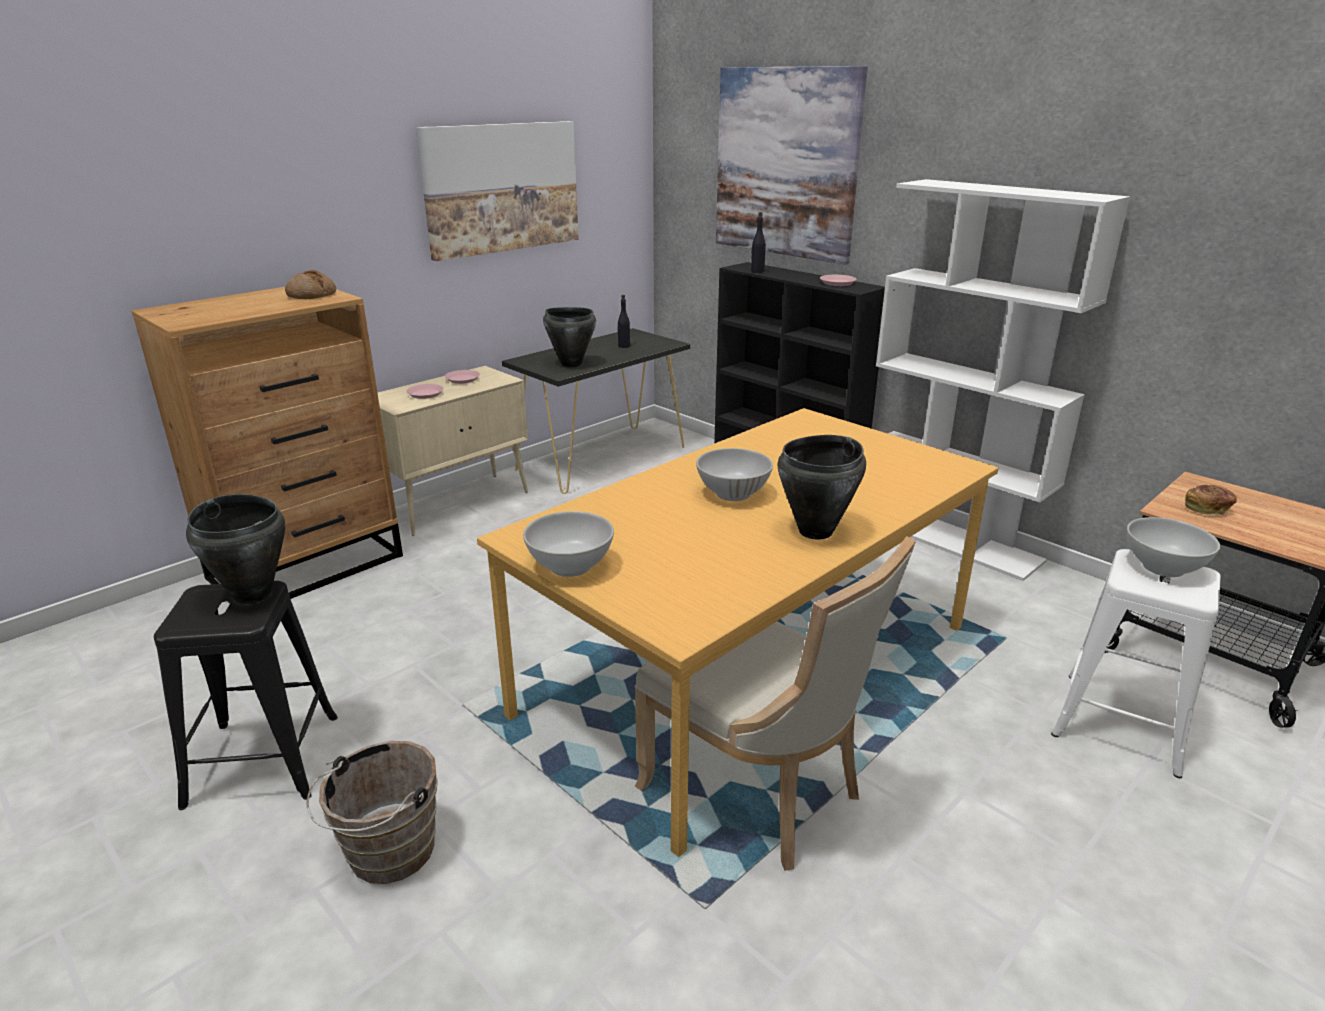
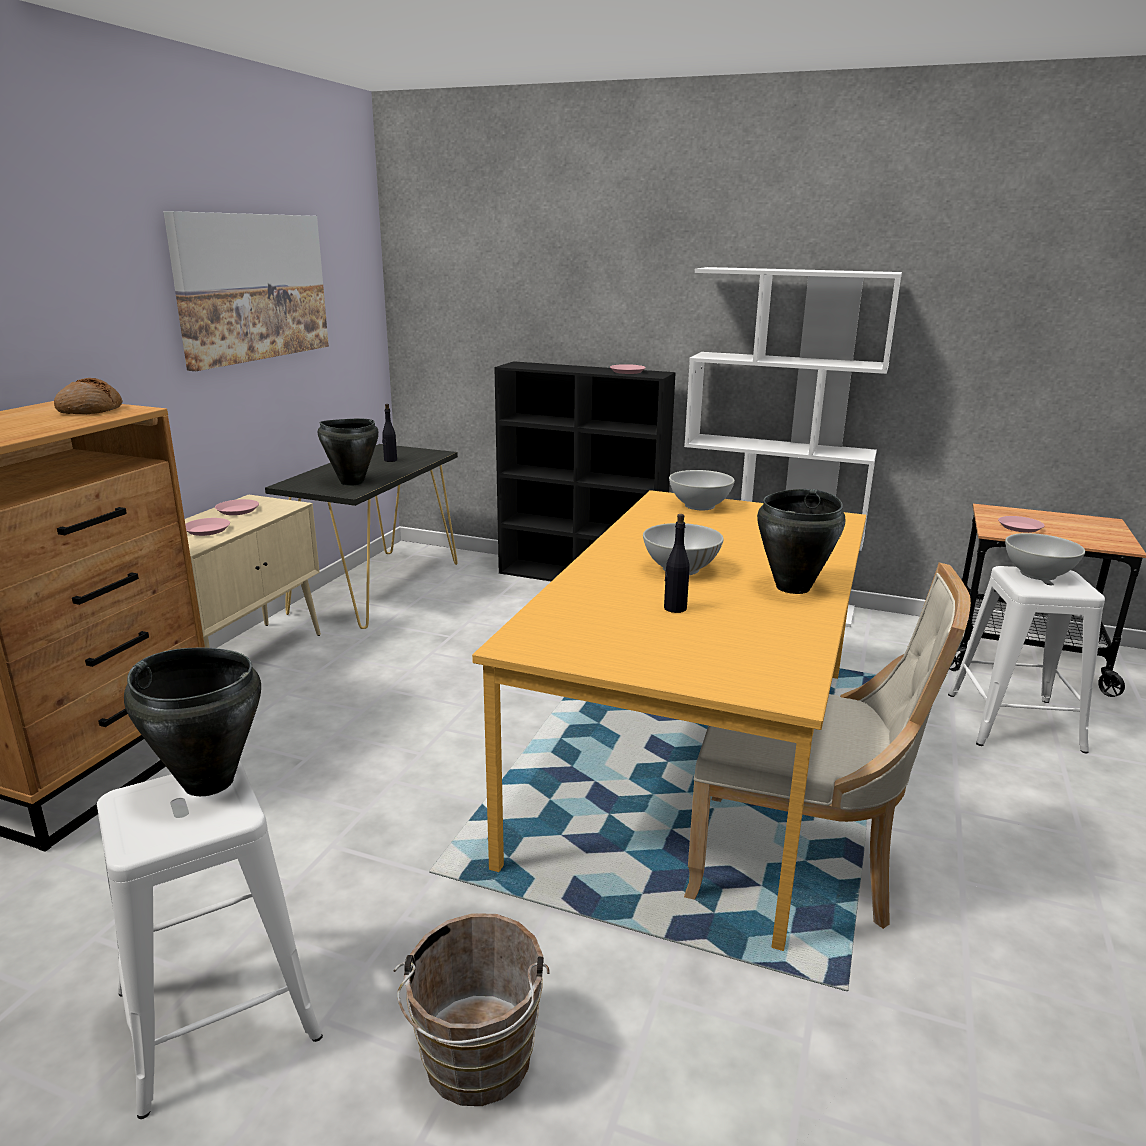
camera: 25 degrees left, 5 degrees down
black stool [154,581,338,810] -> white stool [97,762,323,1119]
white bowl [523,511,614,577] -> white bowl moved to [669,470,735,510]
picture [716,66,868,265] -> none
black bottle [751,212,766,273] -> black bottle moved to [664,514,690,613]
bread [1185,485,1237,516] -> pink plate [998,516,1045,533]

